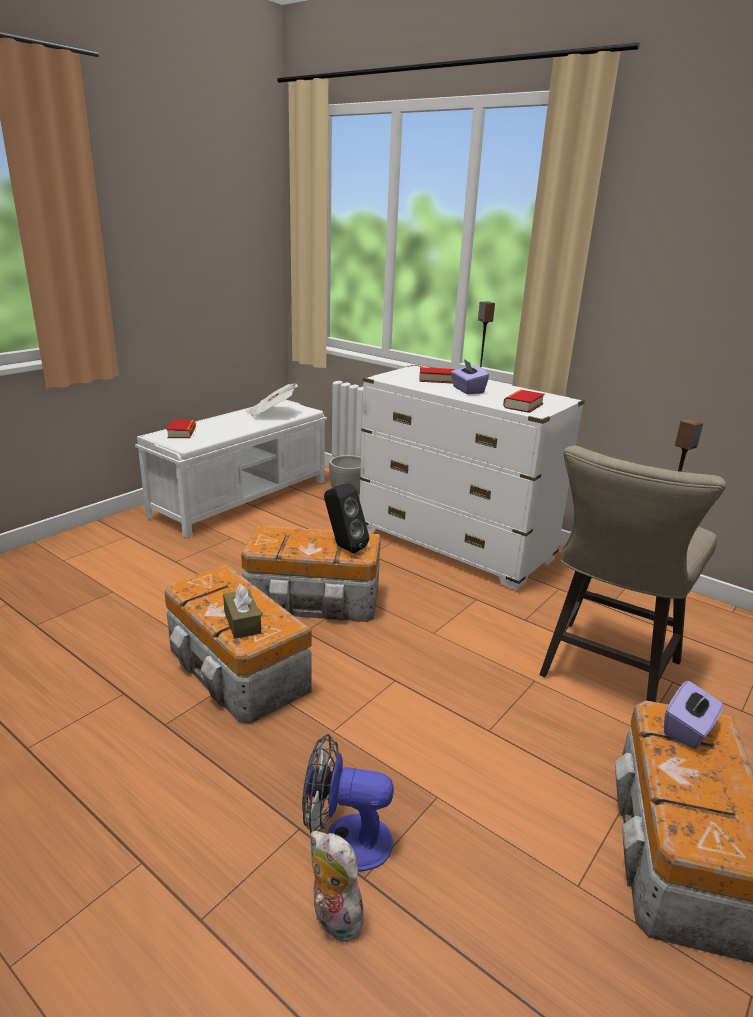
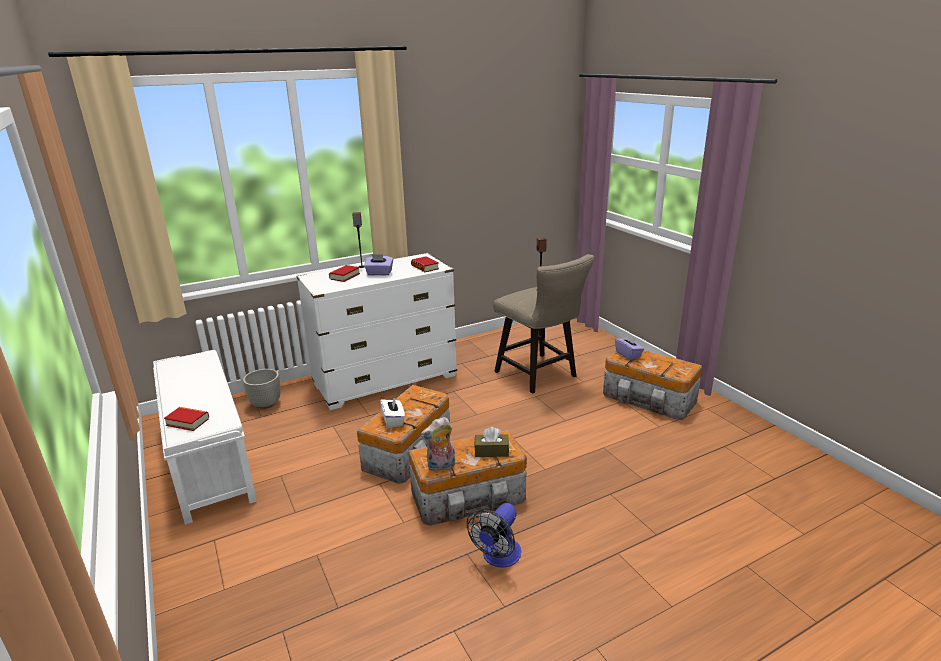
camera: 65 degrees left, 0 degrees up
newspaper [245,384,298,416] -> none
fan [302,734,394,872] -> fan moved to [467,503,521,568]
plush toy [310,831,366,942] -> plush toy moved to [421,417,455,472]
black speaker [324,483,369,554] -> none
none -> white tissue box [380,395,405,428]

